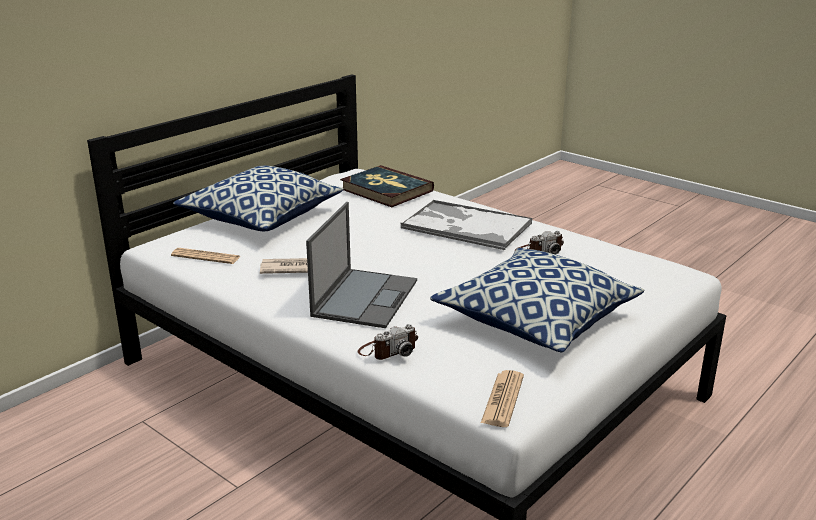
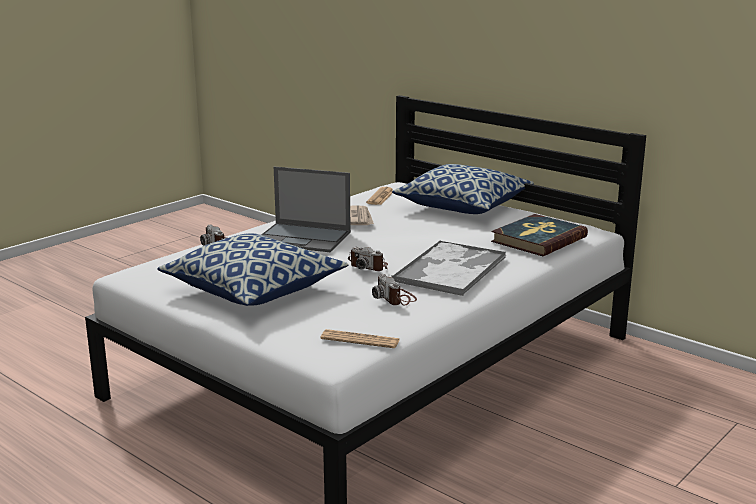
camera: 90 degrees right, 5 degrees down
newspaper [481,370,524,427] -> newspaper moved to [321,329,399,348]
none -> camera [348,247,388,271]

